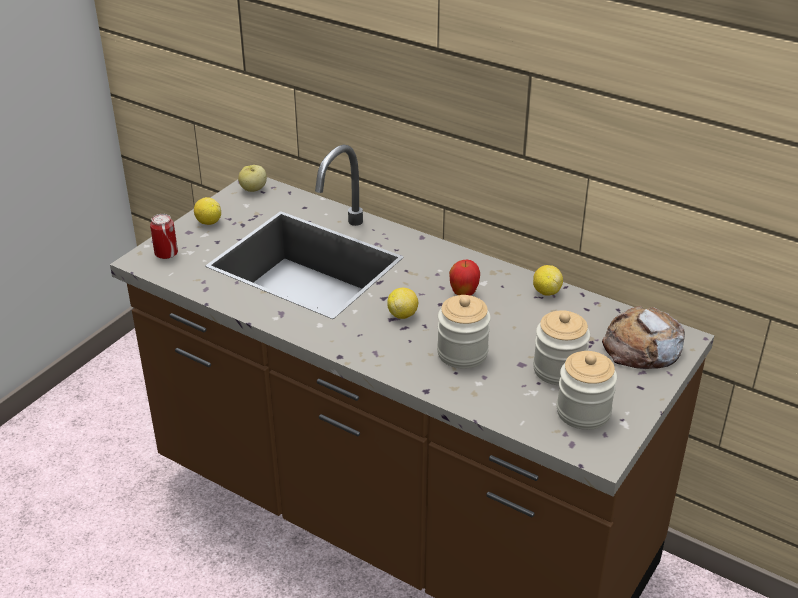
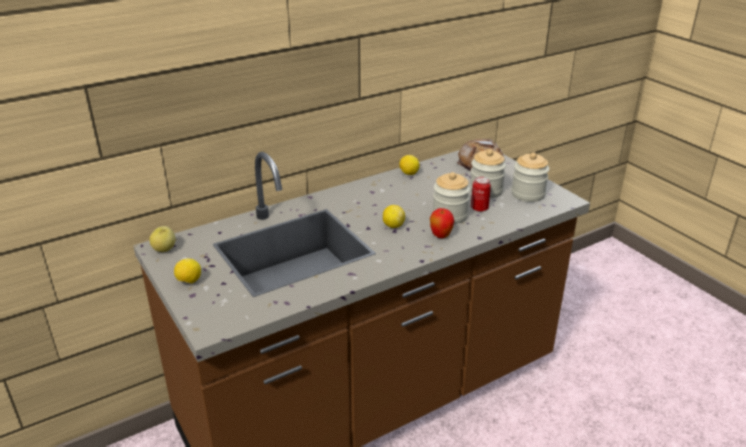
camera: 65 degrees left, 5 degrees down
can [150,214,178,259] -> can moved to [471,176,491,212]
apple [449,260,480,296] -> apple moved to [430,208,454,238]

